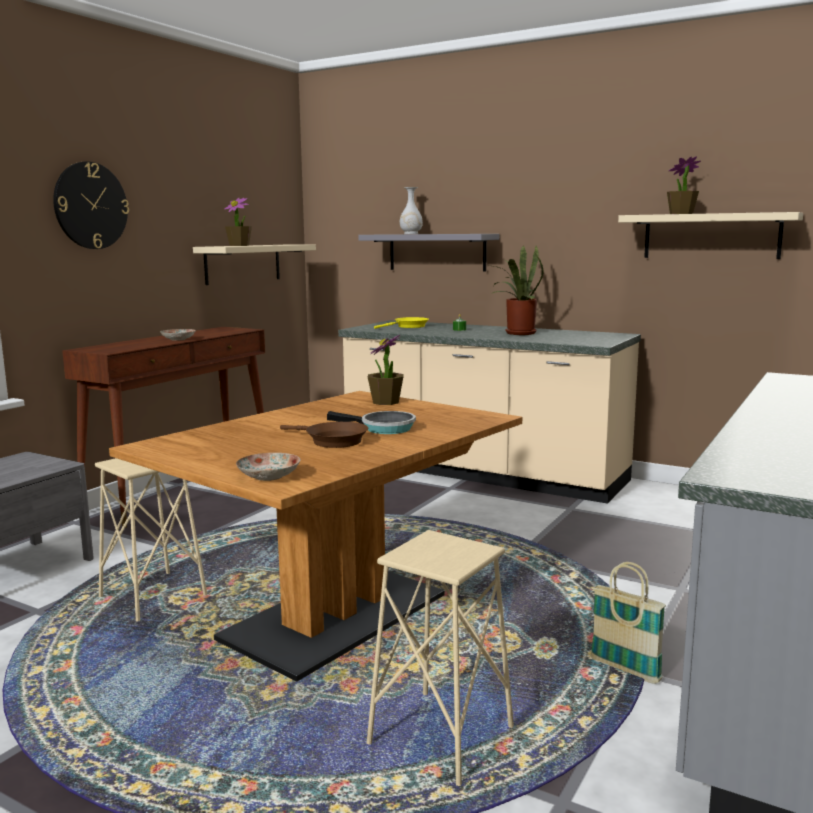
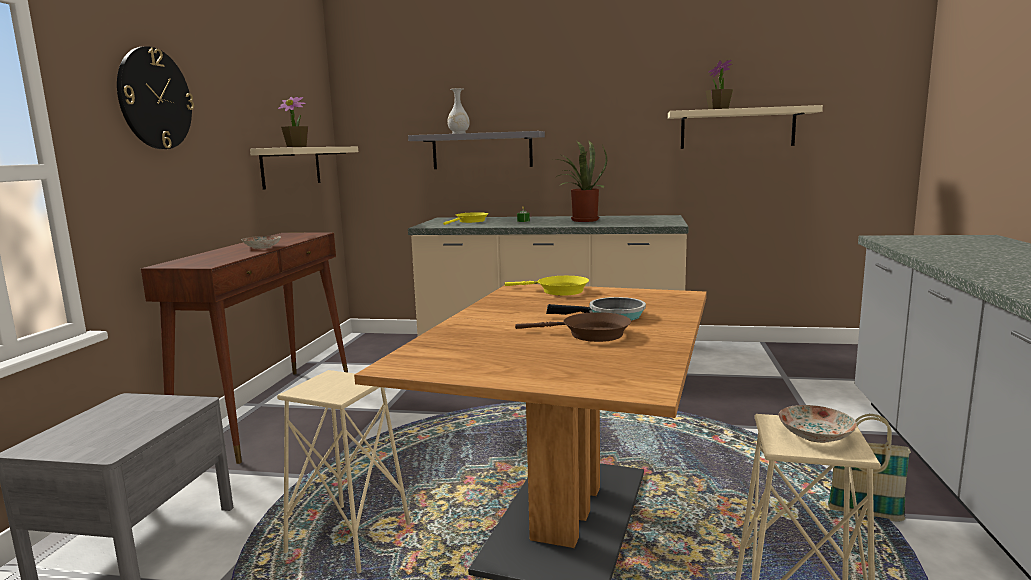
camera: 20 degrees left, 0 degrees up
plate [236,453,301,481] -> plate moved to [779,405,857,443]
potted plant [368,335,403,405] -> yellow frying pan [505,276,589,296]

